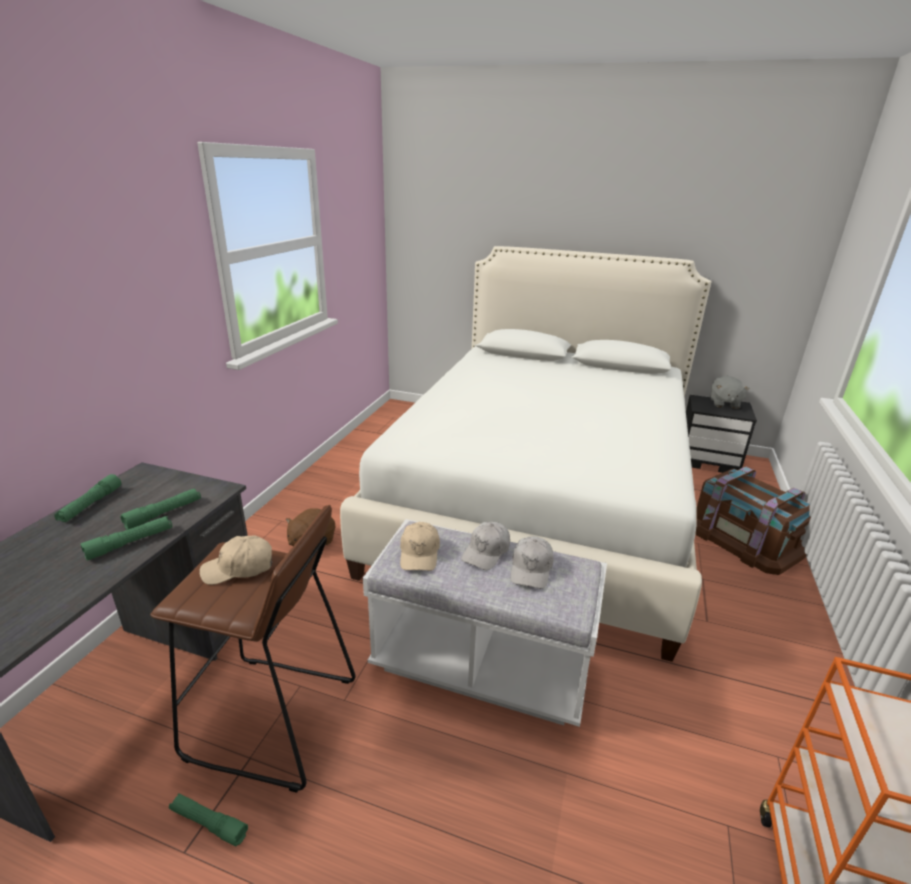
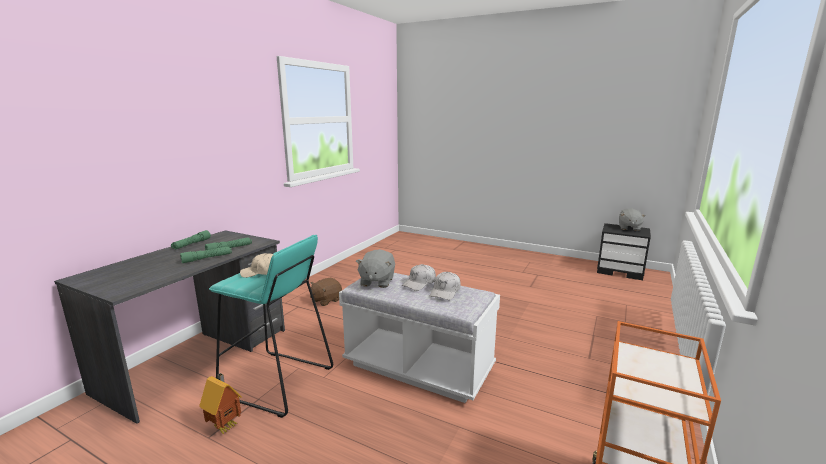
camera: 10 degrees right, 10 degrees down
brown stool [150,505,355,793] -> turquoise stool [209,235,333,418]
green flashlight [169,793,248,846] -> toy house [199,373,242,434]
white bed [340,246,711,662] -> none
beige cap [400,522,440,571] -> grey plush toy [356,249,395,288]
brown storage box [696,466,811,575] -> none

